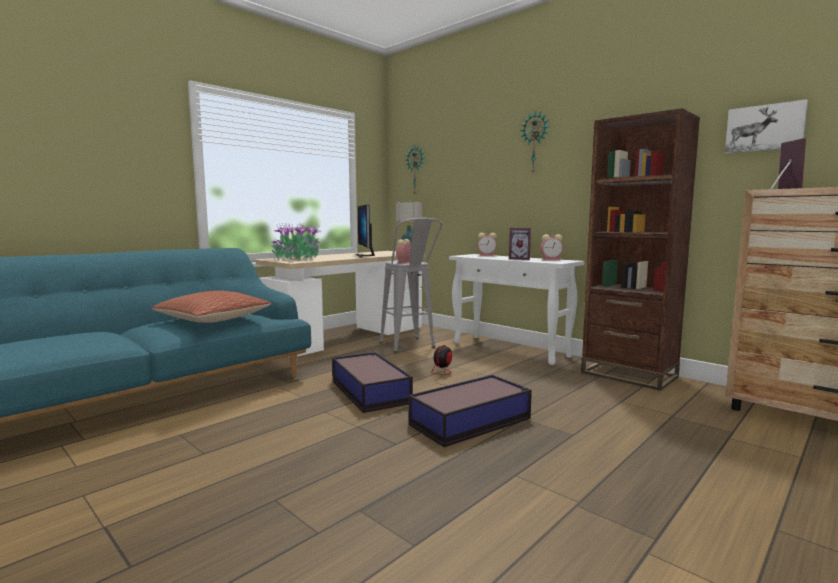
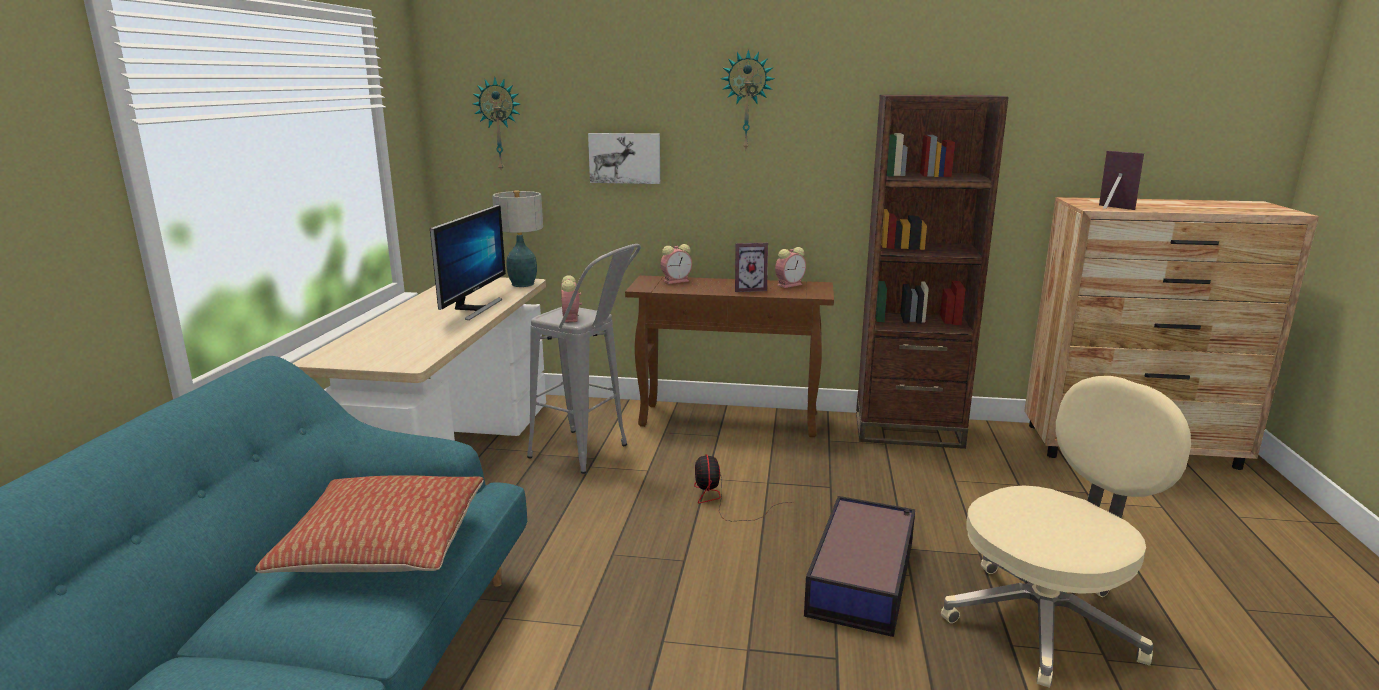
camera: 35 degrees left, 10 degrees up
potted plant [270,223,322,260] -> none
storage box [332,352,413,413] -> none
monitor [356,204,375,258] -> monitor turned 120 degrees counterclockwise [430,205,506,320]
white console table [449,254,584,365] -> brown console table [625,275,834,437]
picture [725,99,808,154] -> picture moved to [588,133,660,184]
none -> beige office chair [941,376,1191,688]

